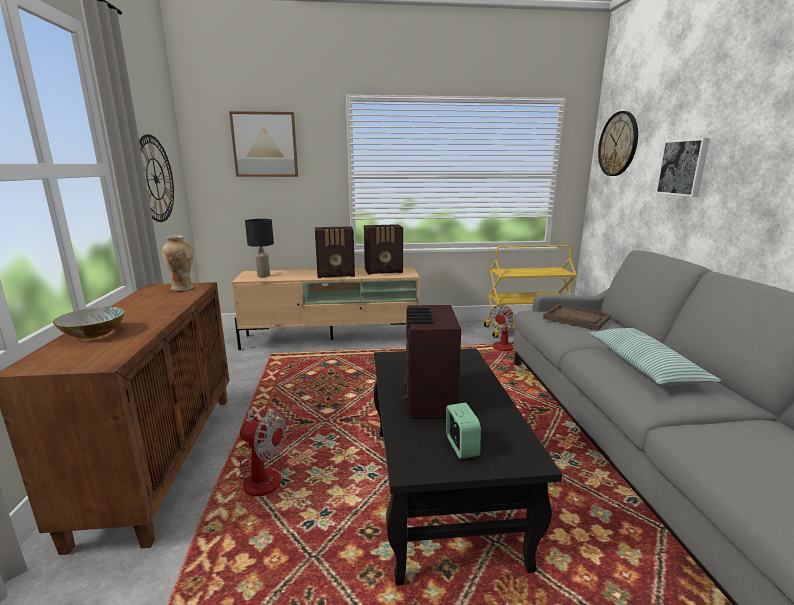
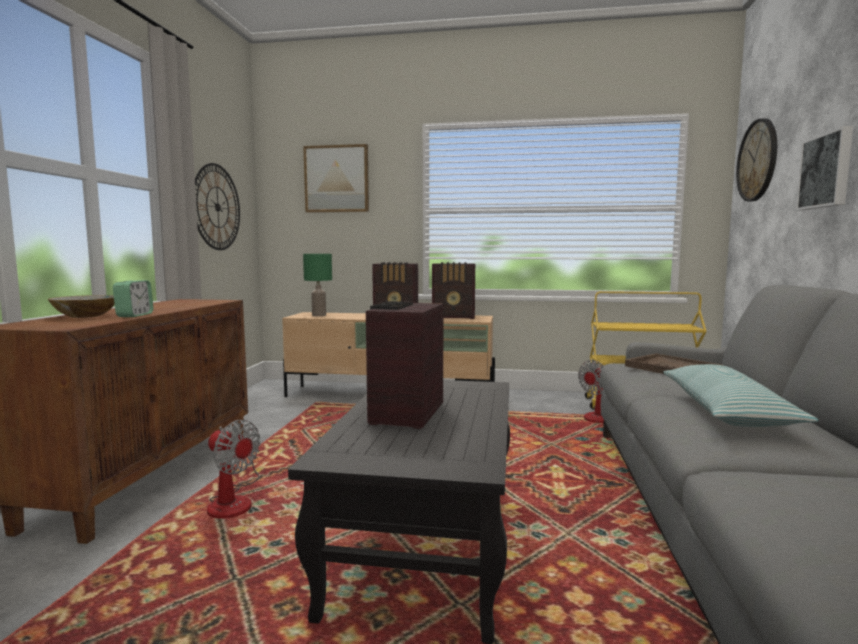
camera: 15 degrees right, 10 degrees down
vase [162,235,194,291] -> none
black table lamp [245,219,274,277] -> green table lamp [303,254,332,316]
alarm clock [446,403,481,459] -> alarm clock moved to [113,280,153,317]

